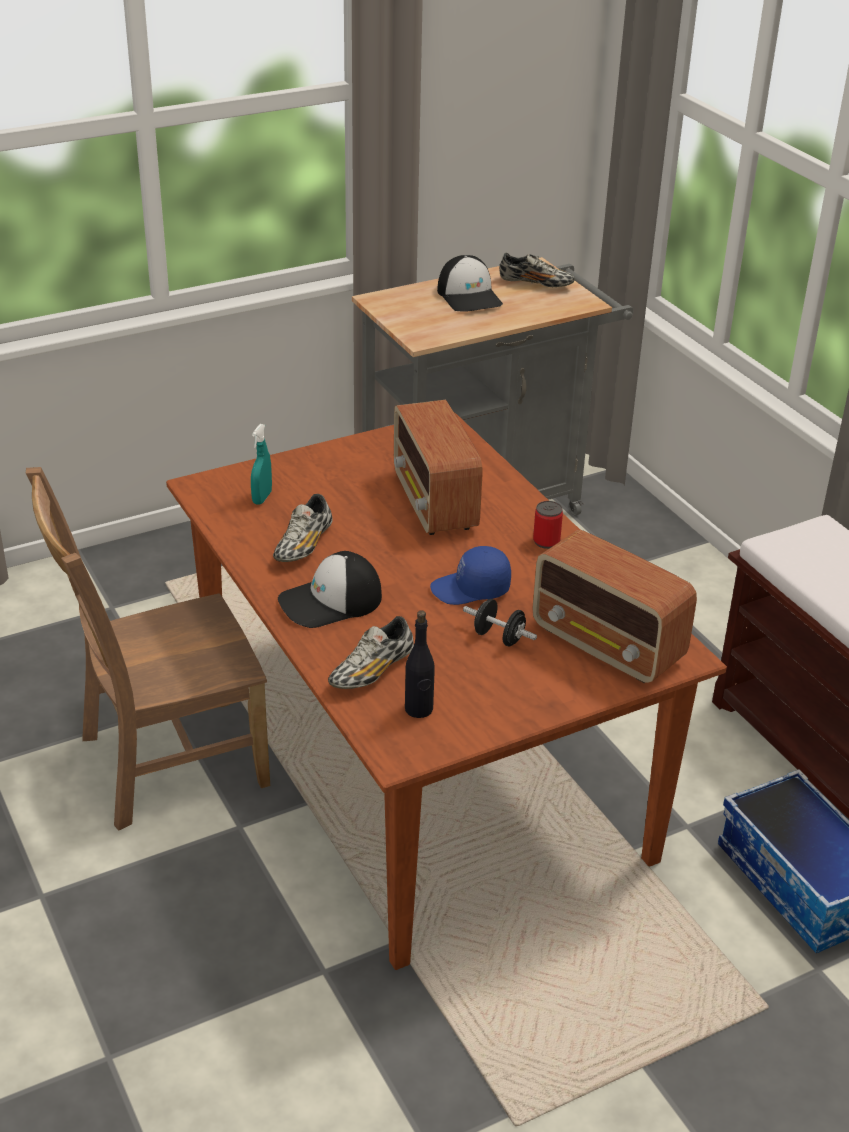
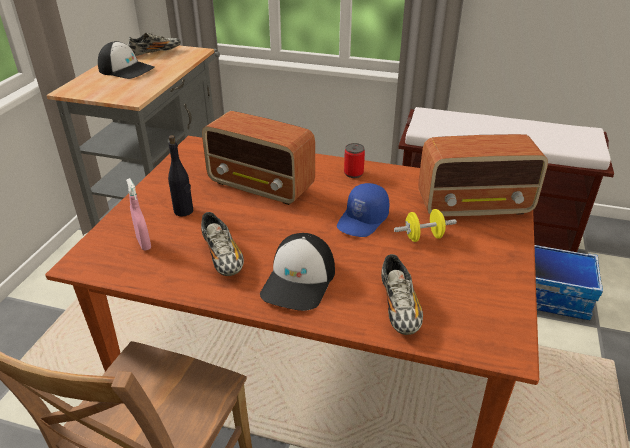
camera: 45 degrees left, 0 degrees up
turquoise spray bottle [251,424,272,505] -> pink spray bottle [126,178,151,251]
black bottle [405,610,435,718] -> black bottle moved to [168,135,193,217]
black dumbbell [463,599,537,646] -> yellow dumbbell [394,209,457,242]

